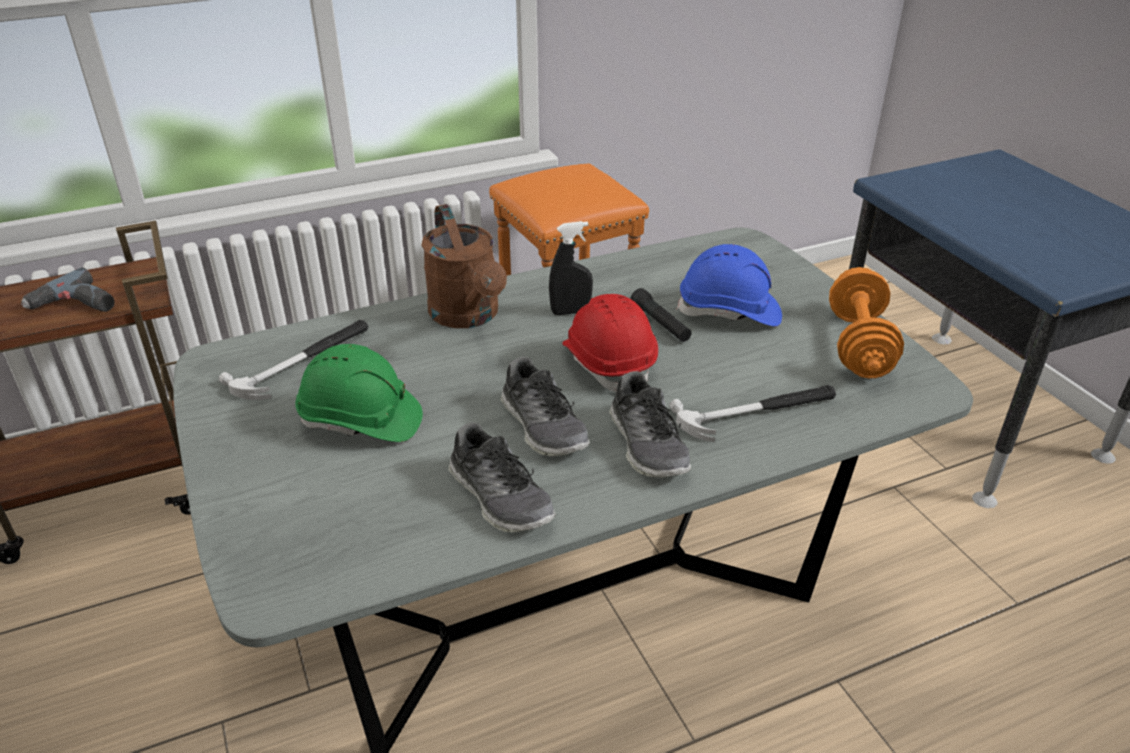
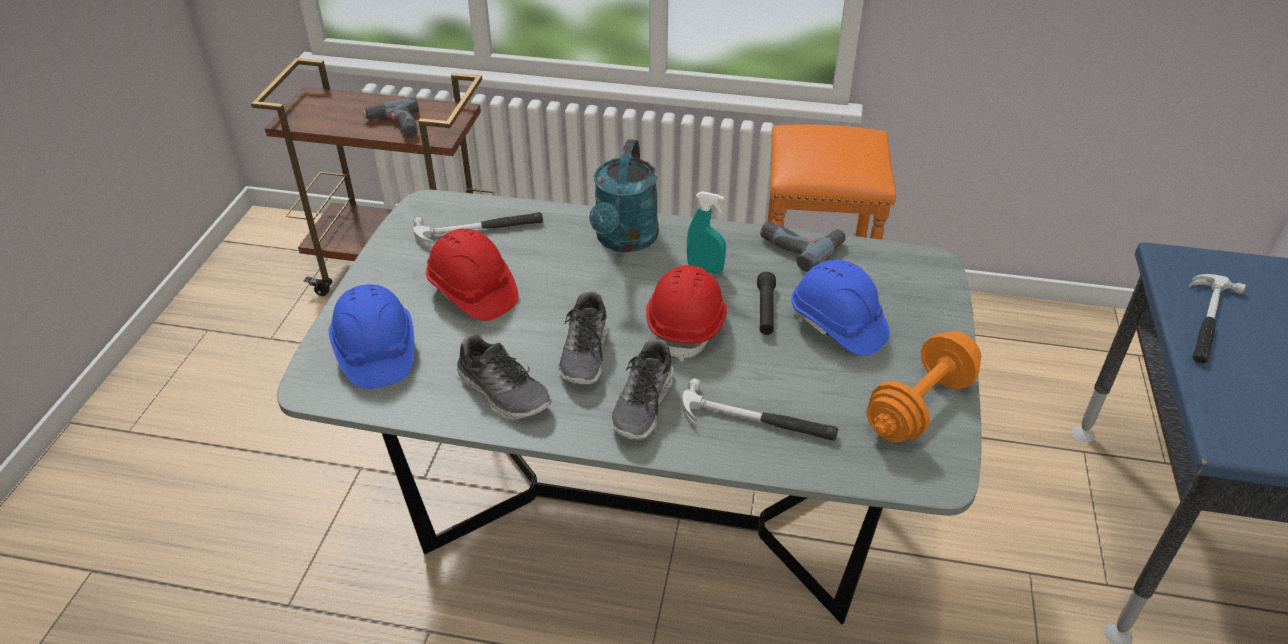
camera: 35 degrees right, 5 degrees up
green hard hat [295,344,423,442] -> red hard hat [426,228,519,321]
brown watering can [421,204,507,328] -> turquoise watering can [589,139,659,252]
shoe [449,422,556,532] -> shoe turned 45 degrees counterclockwise [456,334,552,419]
black spray bottle [549,221,593,315] -> turquoise spray bottle [687,191,726,274]
none -> blue hard hat [329,284,414,389]
none -> power drill [760,221,846,272]
none -> hammer [1189,274,1246,364]

